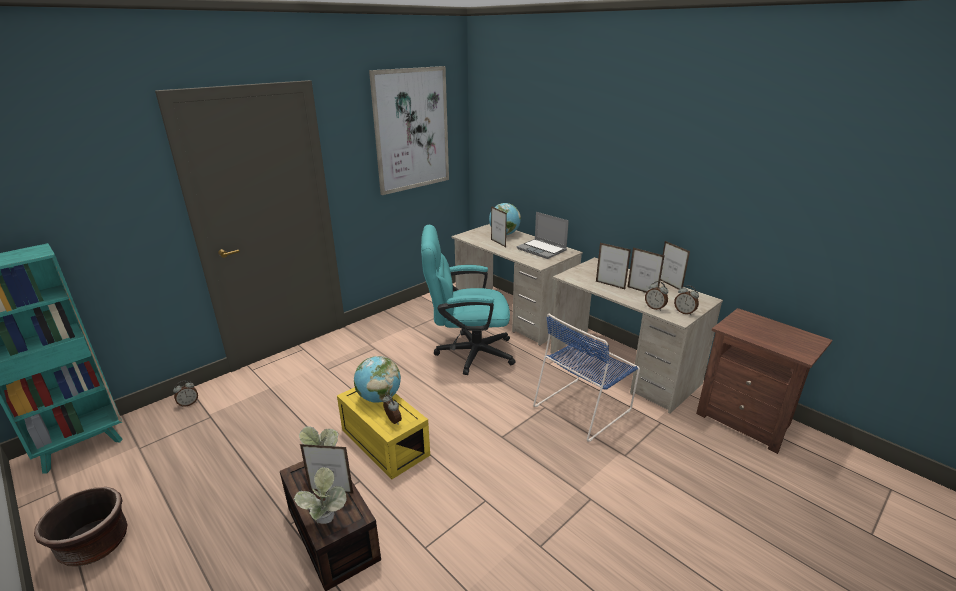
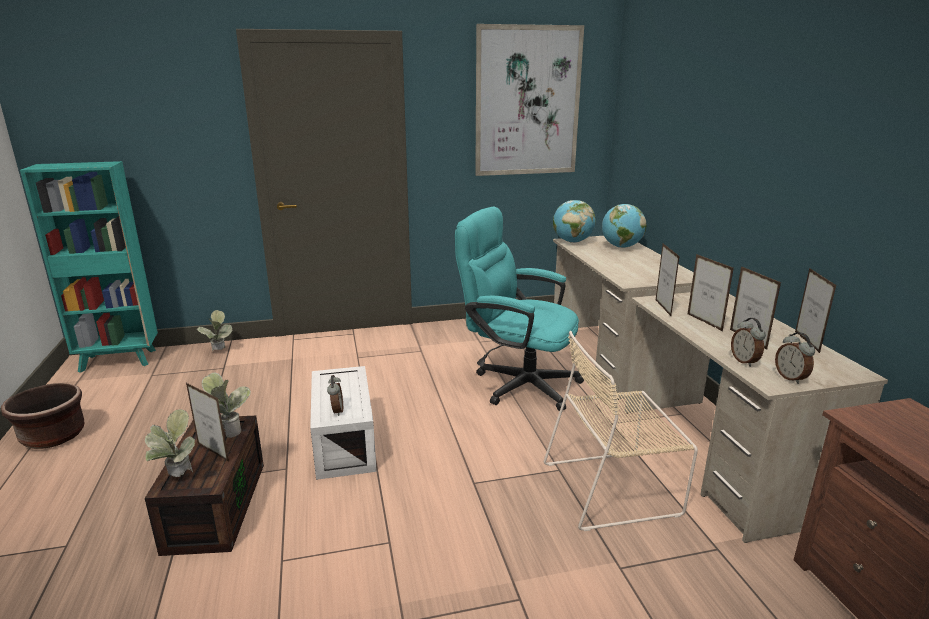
camera: 30 degrees right, 5 degrees down
alarm clock [173,381,198,407] -> potted plant [197,310,232,351]
yellow storage box [337,387,430,479] -> white storage box [310,366,377,480]
globe [354,356,401,403] -> globe moved to [553,200,596,243]
picture frame [491,206,507,247] -> picture frame moved to [656,244,680,316]
laptop [517,212,569,259] -> none
blue chair [533,314,640,442] -> beige chair [544,331,698,531]

